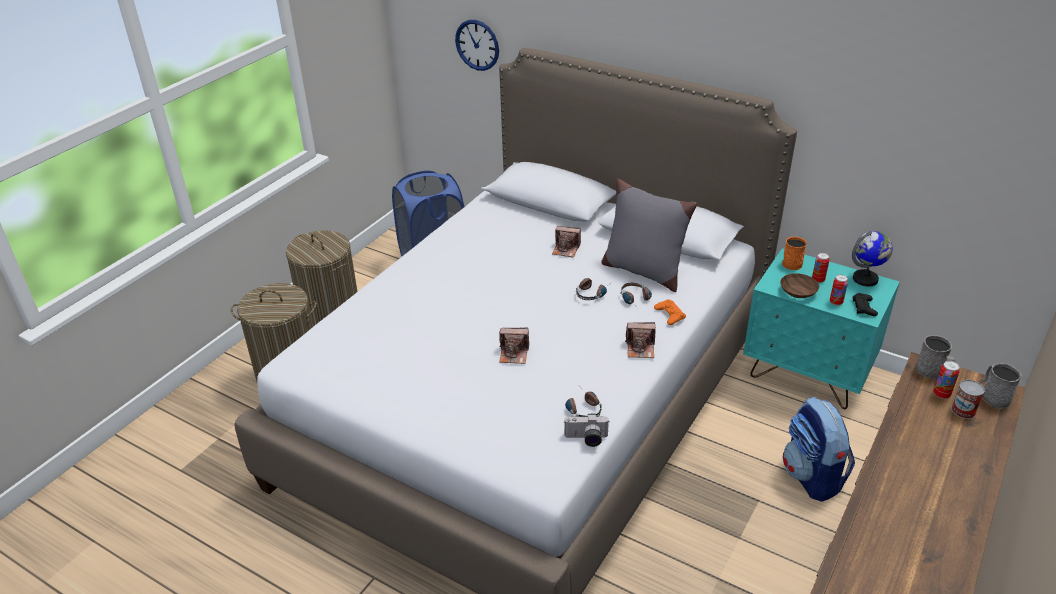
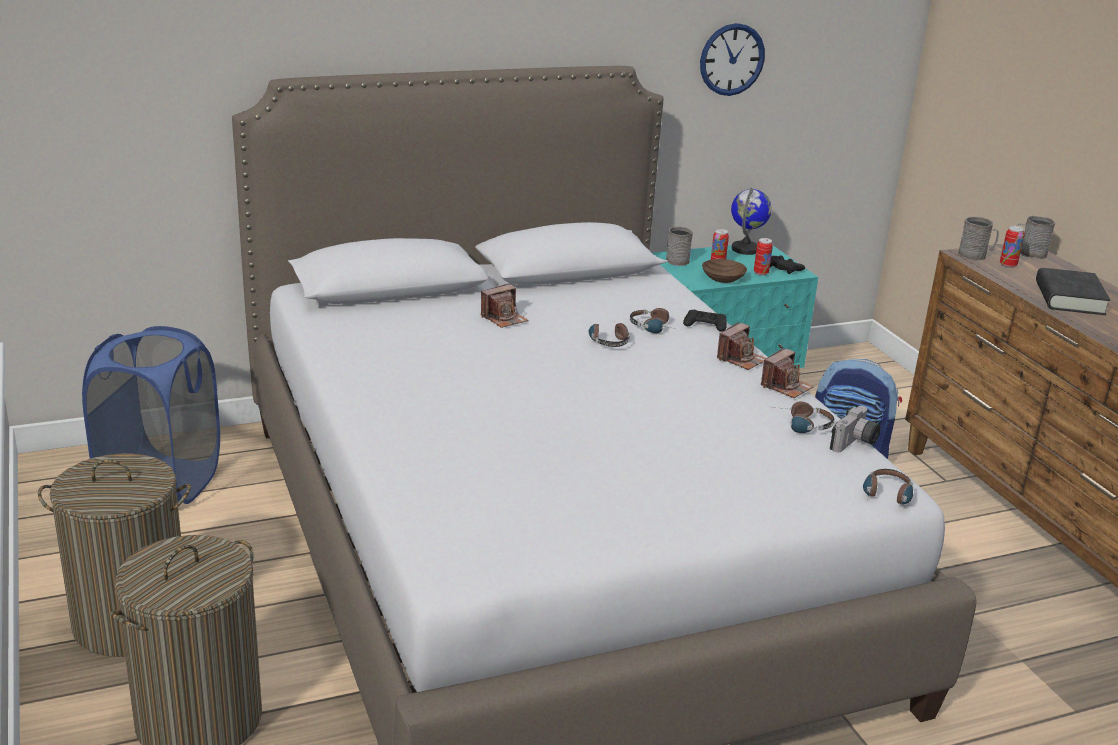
camera: 55 degrees left, 10 degrees down
wall clock [455,20,499,71] -> wall clock moved to [700,23,765,96]
camera [499,328,529,364] -> camera moved to [761,348,814,398]
grey pillow [602,179,697,292] -> none
orange game controller [654,299,686,325] -> black game controller [683,310,727,332]
orange mug [782,237,807,270] -> grey mug [666,227,693,266]
can [951,380,985,419] -> none
none -> headphones [863,469,913,505]
none -> black book [1036,268,1110,315]

